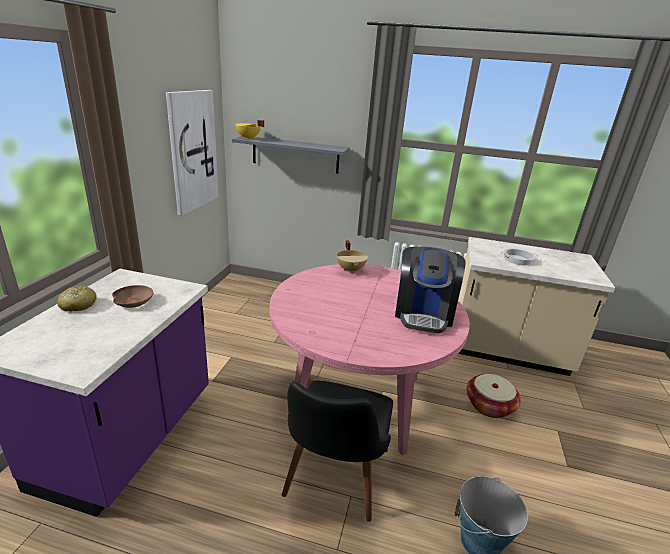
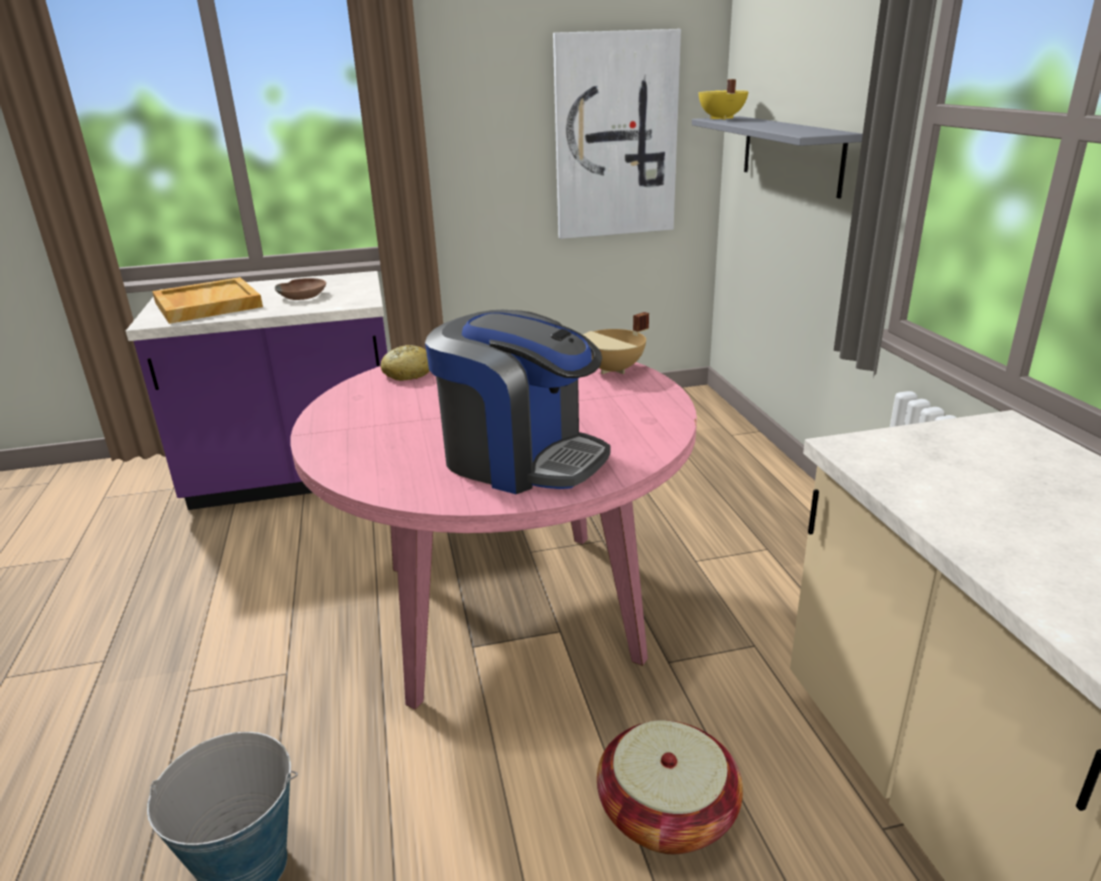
camera: 65 degrees right, 0 degrees up
bread [57,286,97,312] -> bread moved to [380,345,430,381]
black chair [282,381,393,522] -> none
coffee machine [395,247,466,334] -> coffee machine turned 135 degrees counterclockwise [425,310,611,494]
cooking pot [500,248,538,265] -> none
none -> beige tray [152,277,263,324]

